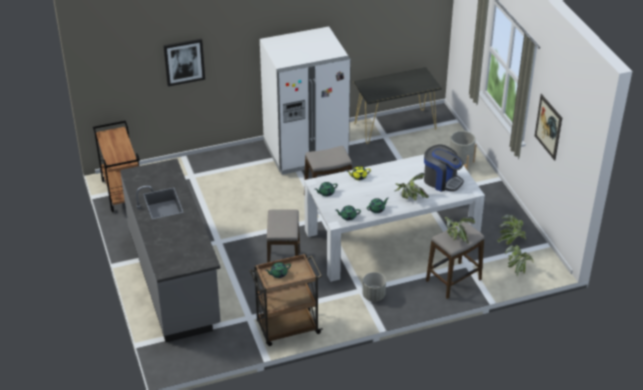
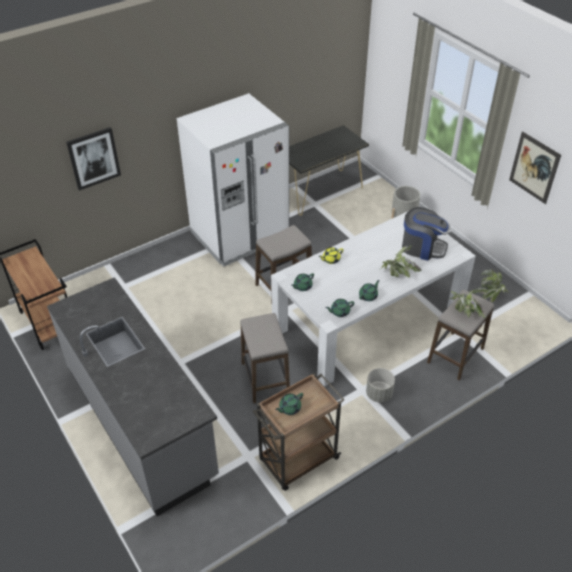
camera: 15 degrees left, 5 degrees up
potted plant [505,245,534,276] -> none

